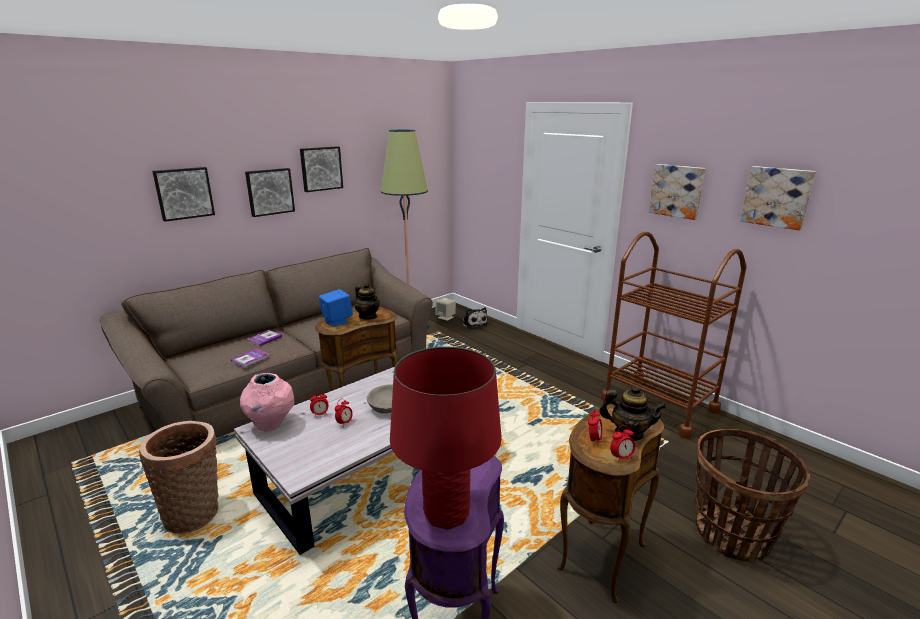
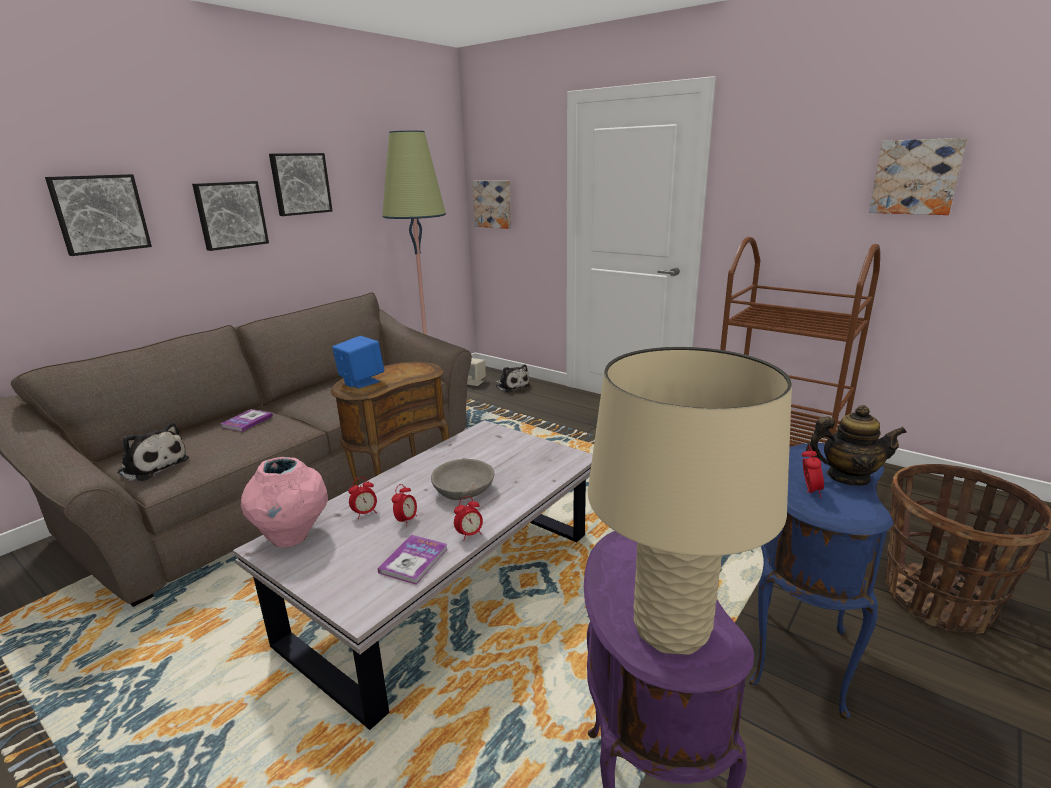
camera: 10 degrees left, 0 degrees up
basket [139,421,218,534] -> none
book [231,349,270,368] -> book moved to [377,535,448,585]
teapot [355,283,380,320] -> none
red table lamp [390,346,501,530] -> beige table lamp [588,347,792,655]
brown side table [557,405,664,603] -> blue side table [749,443,893,719]
alarm clock [610,425,635,463] -> alarm clock moved to [454,496,483,541]
picture [649,164,706,220] -> picture moved to [472,181,511,229]
none -> plush toy [118,423,189,481]

